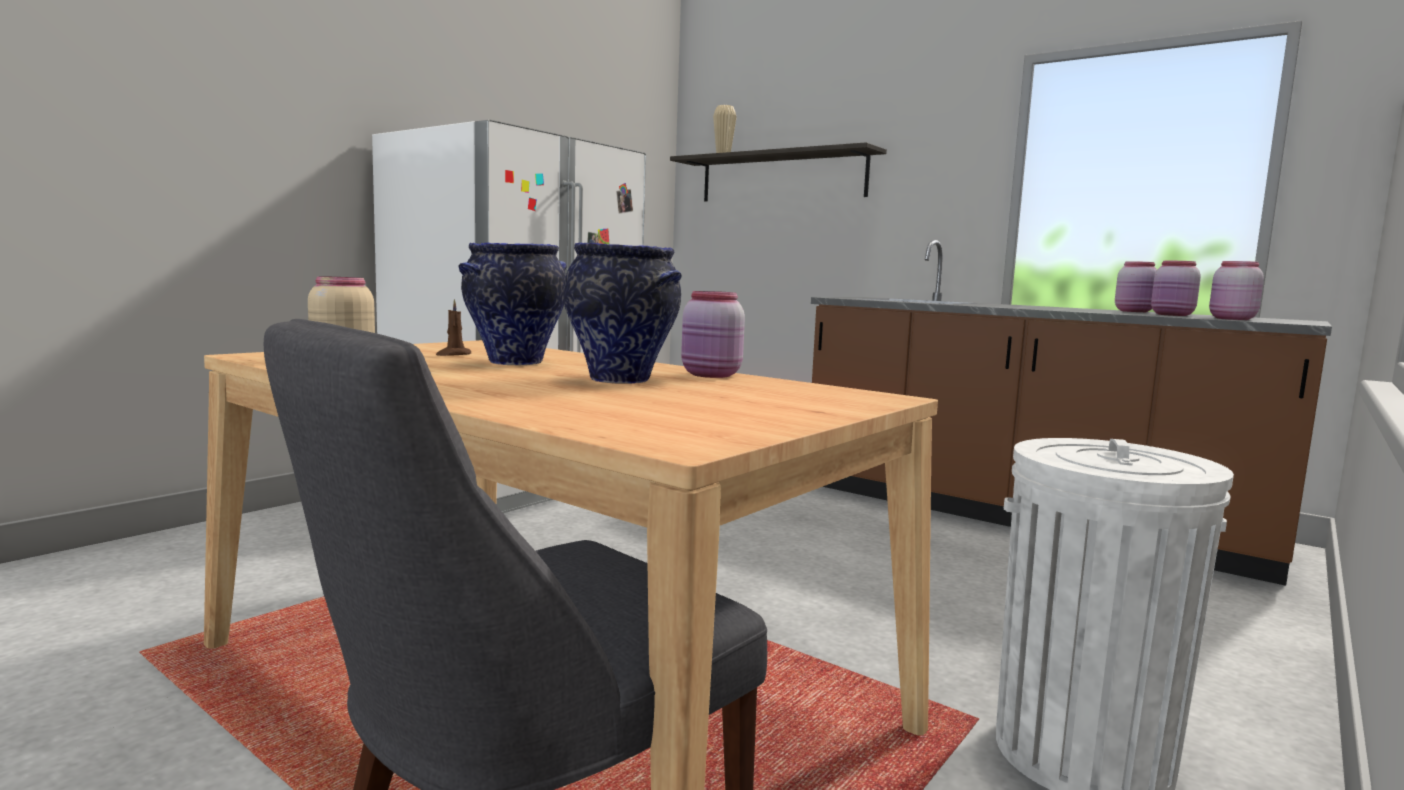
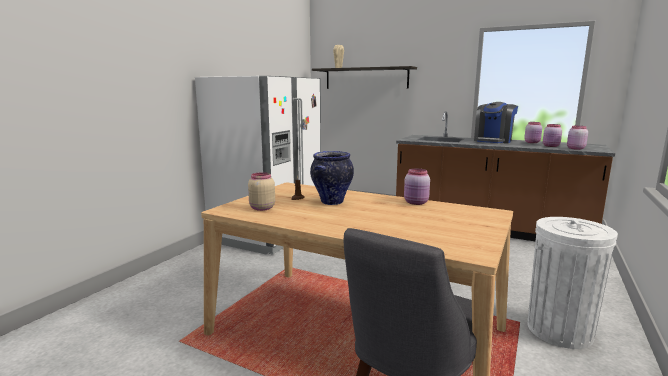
camera: 10 degrees left, 5 degrees up
vase [563,242,682,384] -> none
none -> coffee machine [474,102,518,143]

